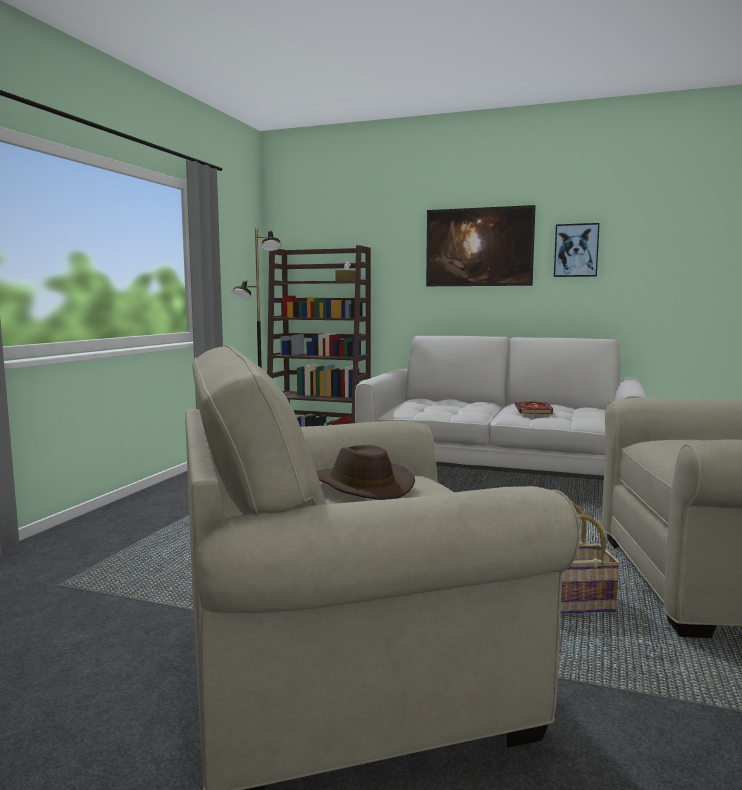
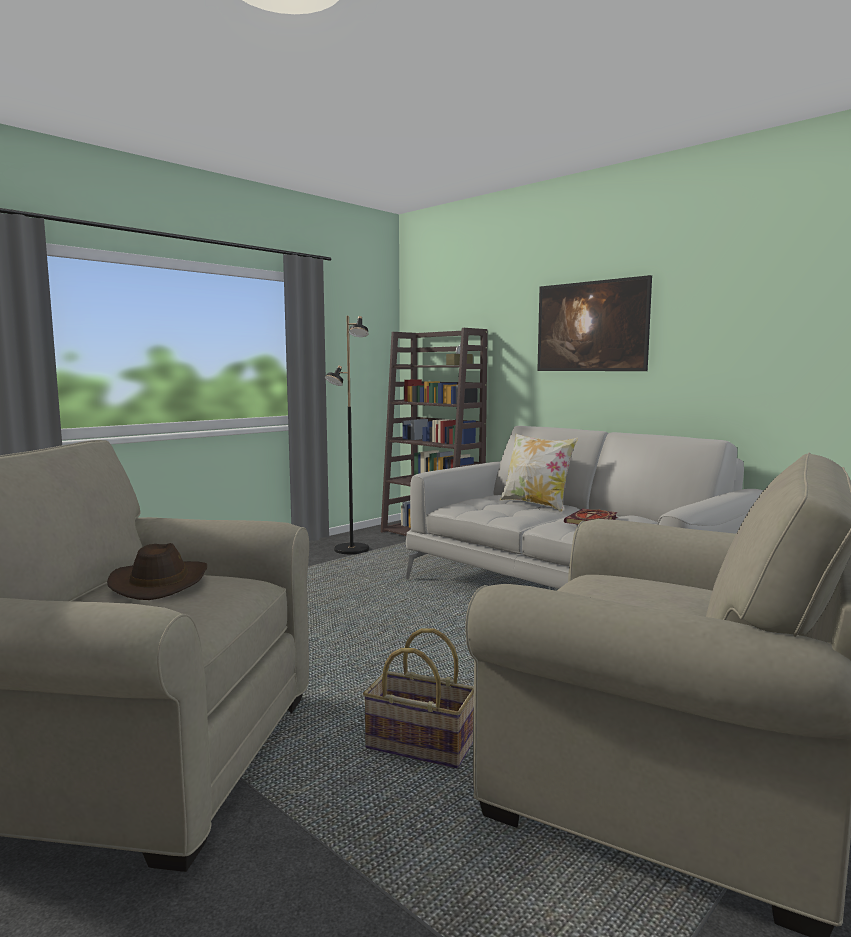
camera: 25 degrees right, 0 degrees up
picture [554,223,600,277] -> none
none -> pillow [500,434,578,512]

